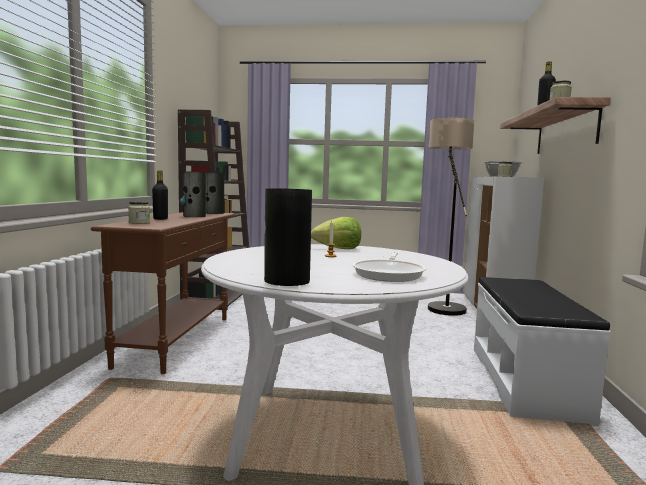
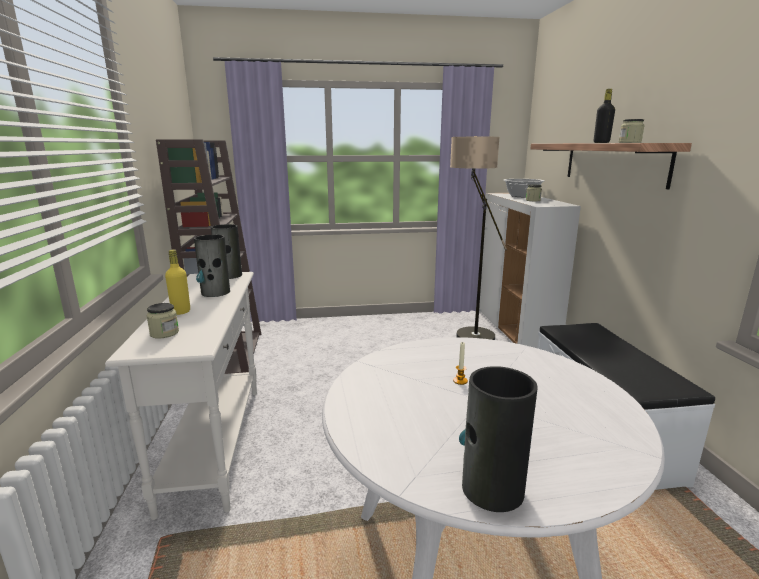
camera: 15 degrees left, 10 degrees up
brown console table [91,212,235,374] -> white console table [105,272,257,520]
black bottle [152,170,168,220] -> yellow bottle [165,249,190,315]
lettuce [311,217,361,249] -> none
frying pan [352,252,426,282] -> none

